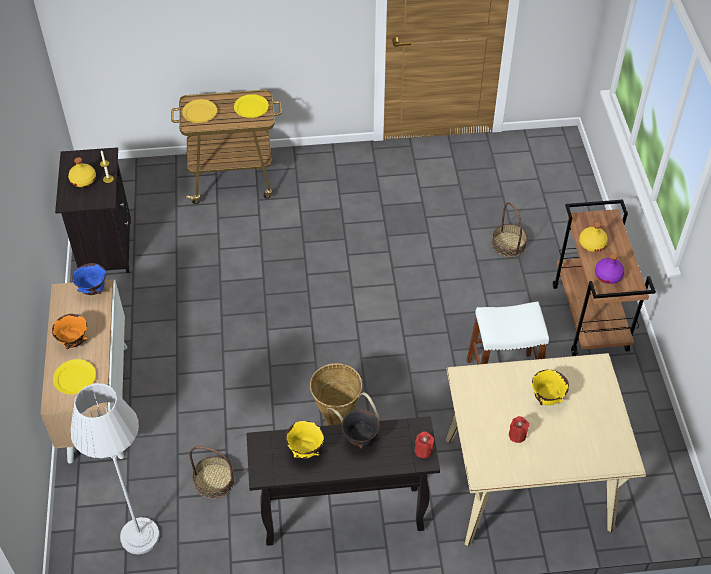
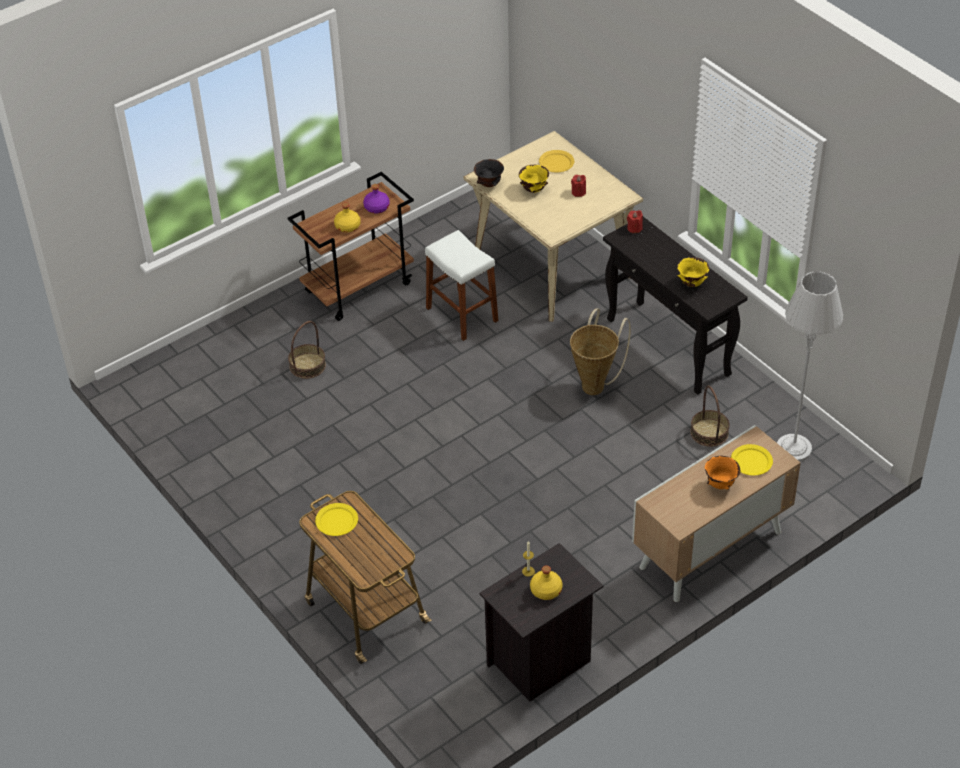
camera: 120 degrees left, 5 degrees down
blue bowl [72,263,106,295] -> none
yellow plate [182,99,217,123] -> yellow plate moved to [539,150,574,172]
black bowl [341,410,380,449] -> black bowl moved to [474,159,504,187]

